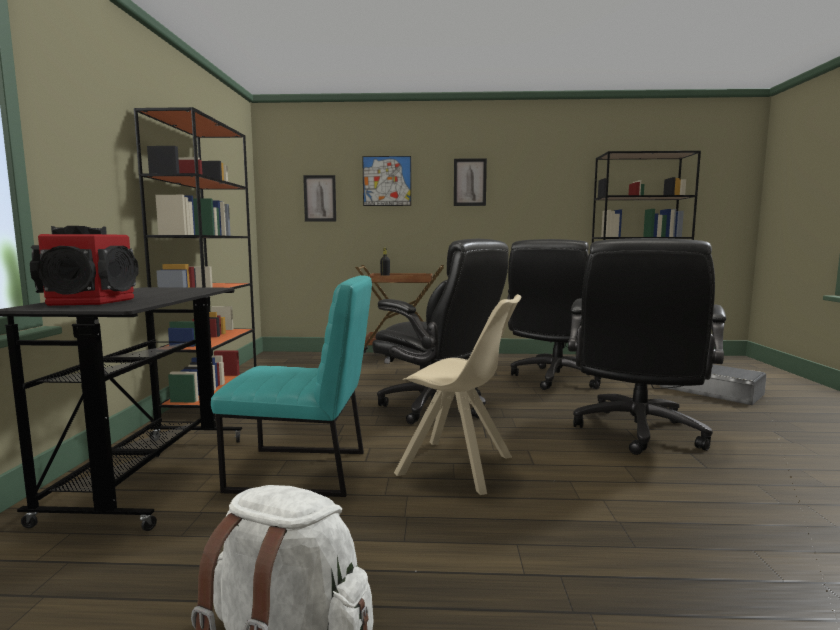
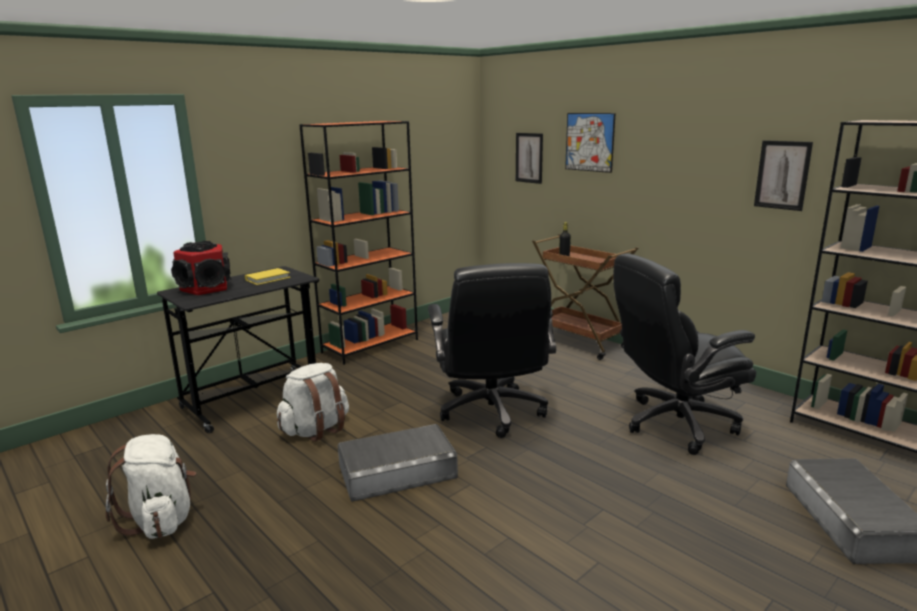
camera: 45 degrees right, 10 degrees up
turquoise chair [211,275,372,497] -> white backpack [277,363,349,442]
beige chair [394,294,521,495] -> grey storage box [338,424,458,502]
picture [454,158,487,206] -> picture moved to [754,140,813,211]
black office chair [568,238,726,455] -> none
none -> yellow book [245,268,290,285]

